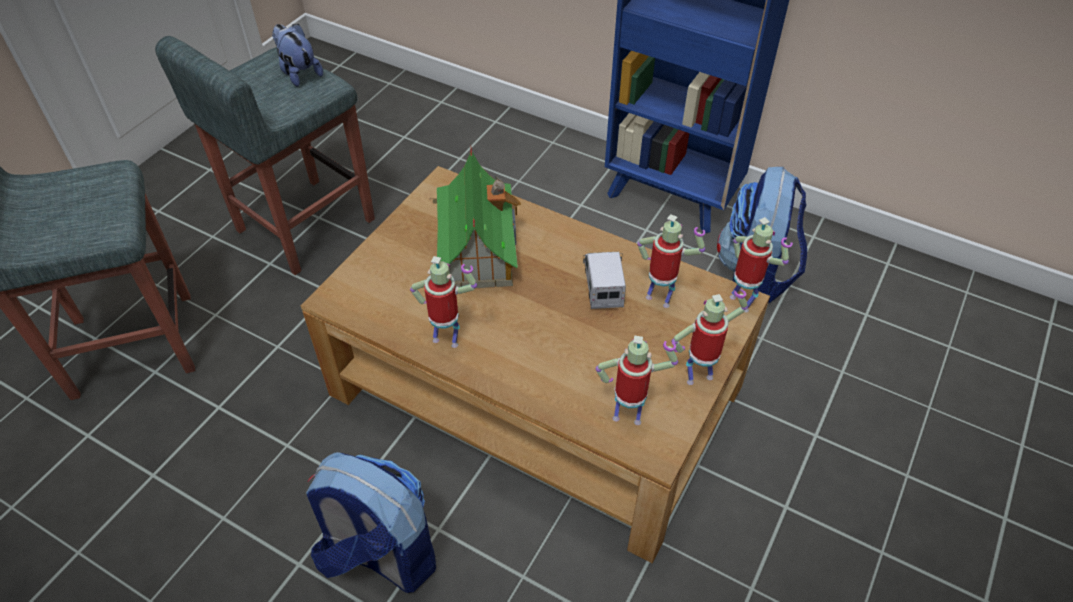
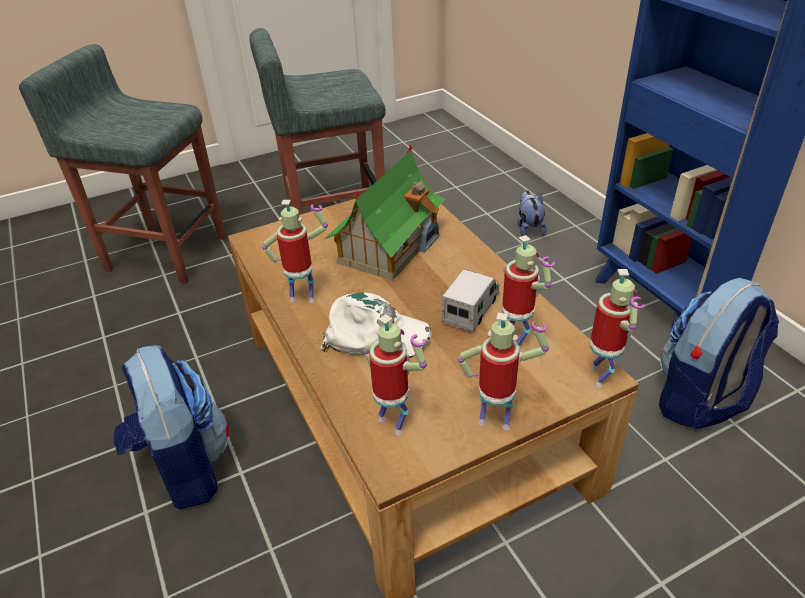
camera: 35 degrees right, 10 degrees down
plush toy [272,24,323,87] -> plush toy moved to [517,191,547,236]
toy robot [410,256,477,348] -> toy robot turned 45 degrees counterclockwise [262,200,328,303]
none -> white cap [320,293,432,358]

